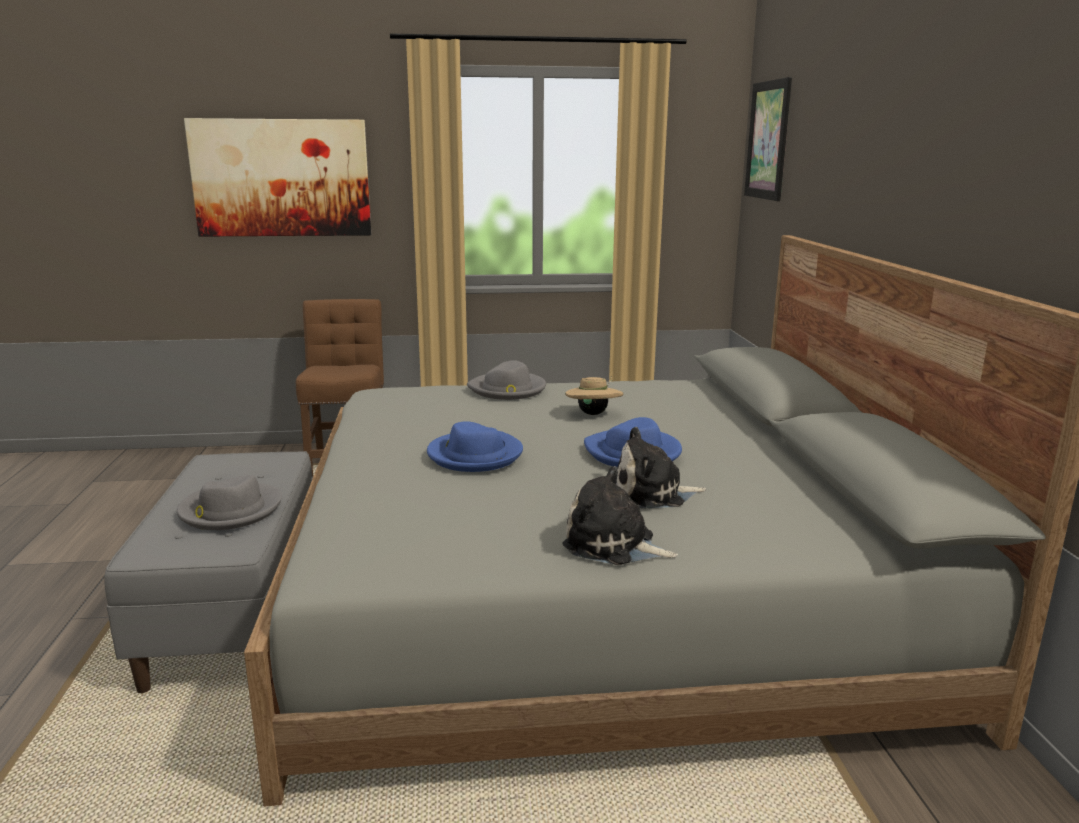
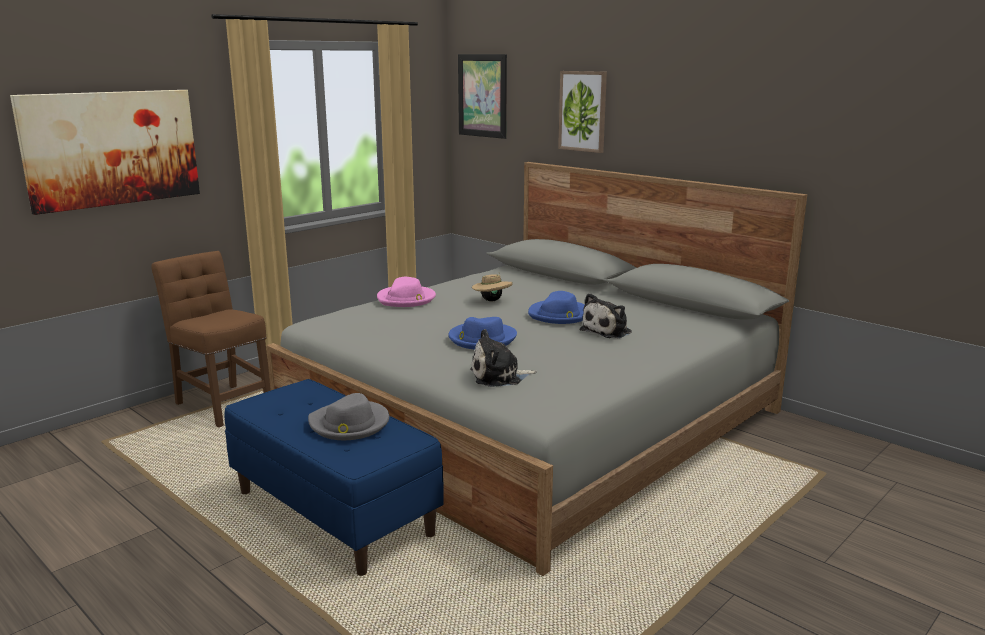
camera: 40 degrees left, 0 degrees up
grey bench [104,451,313,693] -> blue bench [225,379,444,576]
grey hat [467,360,546,400] -> pink hat [377,277,436,307]
plush toy [562,466,678,565] -> plush toy moved to [470,329,537,387]
none -> picture [558,71,607,153]

